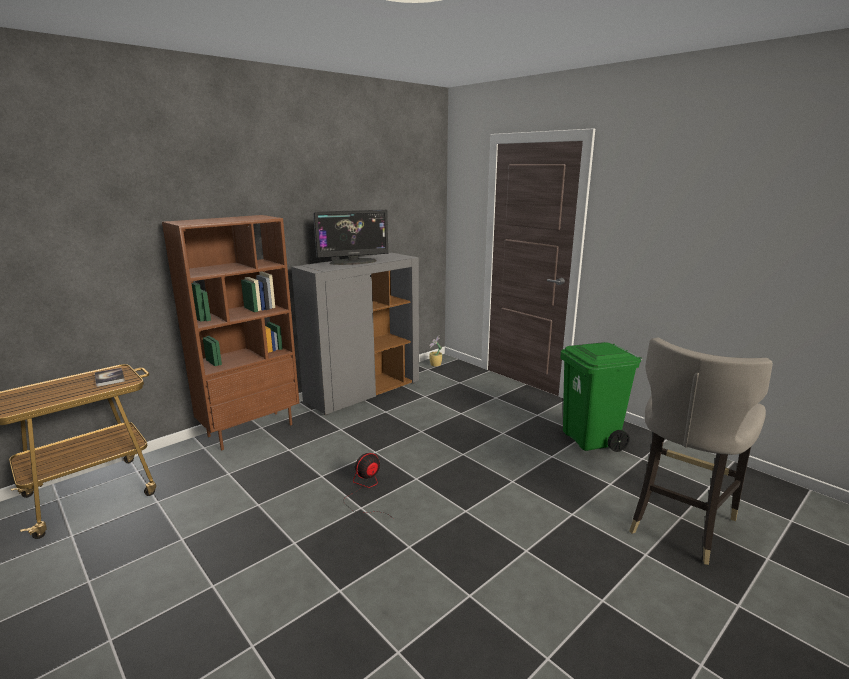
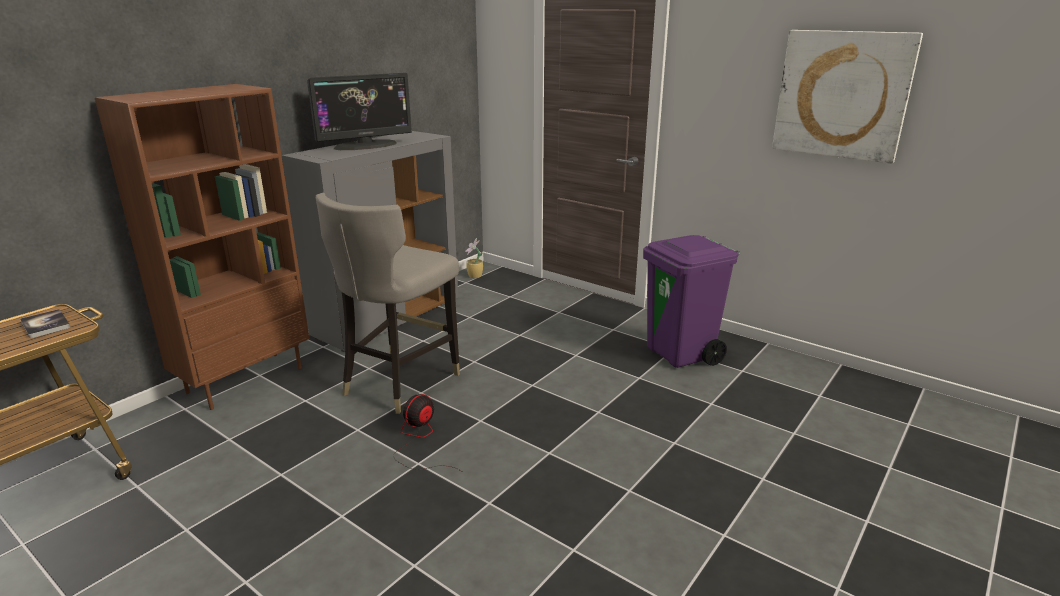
camera: 10 degrees left, 5 degrees up
green trash can [561,342,643,452] -> purple trash can [643,235,740,368]
grey stool [629,338,773,565] -> grey stool moved to [316,193,460,414]
none -> picture [772,30,923,164]

